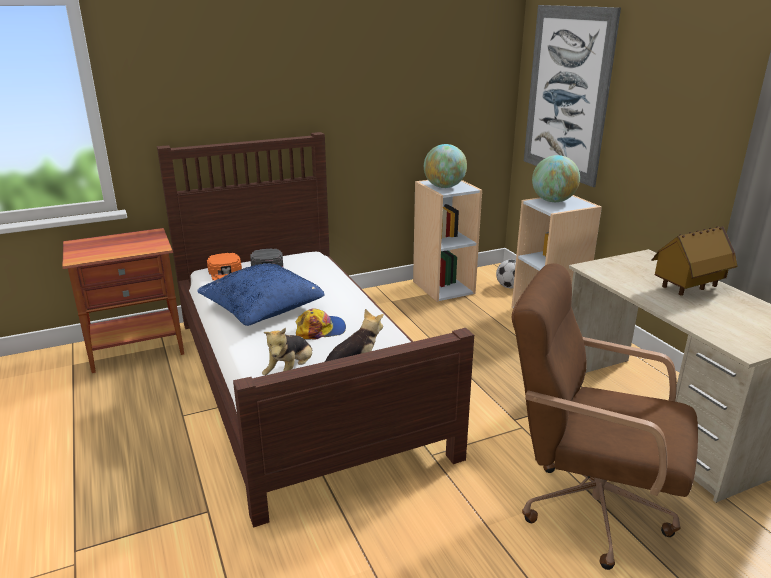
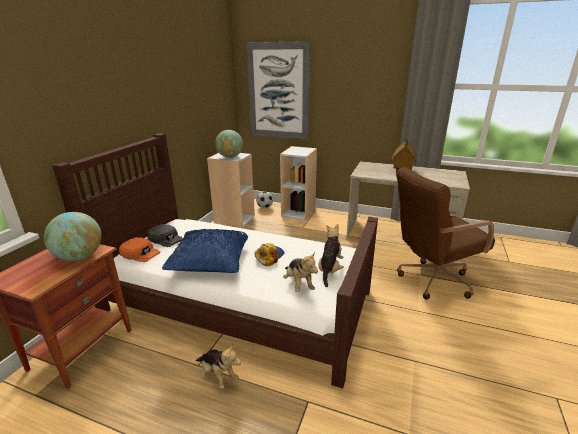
camera: 45 degrees left, 0 degrees up
globe [532,155,580,202] -> globe moved to [44,212,102,261]
none -> plush toy [196,344,241,389]

